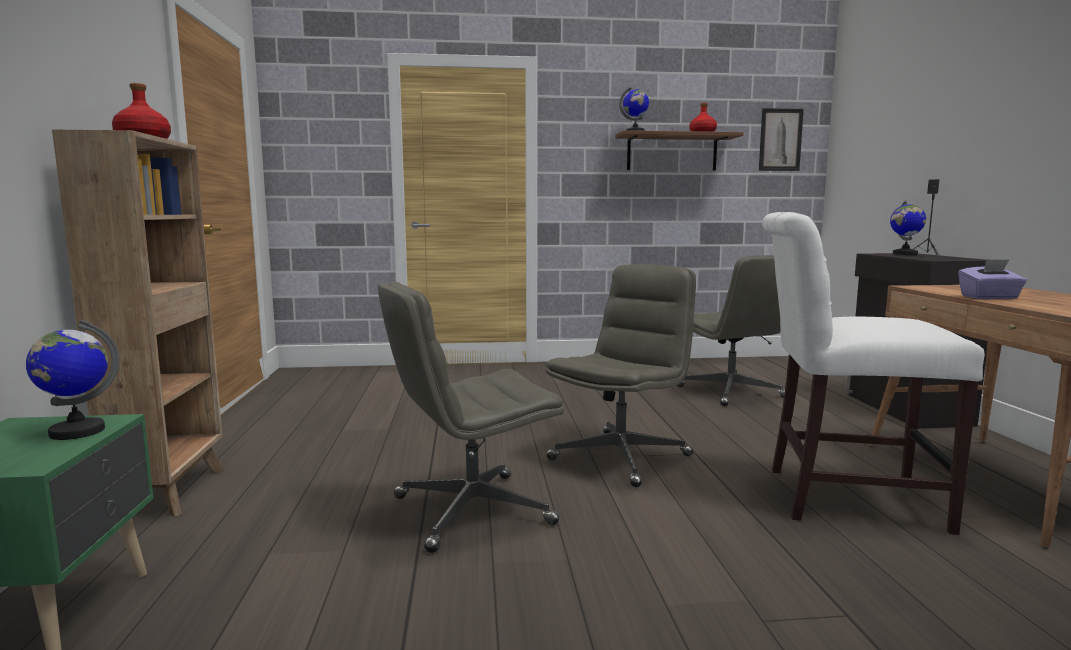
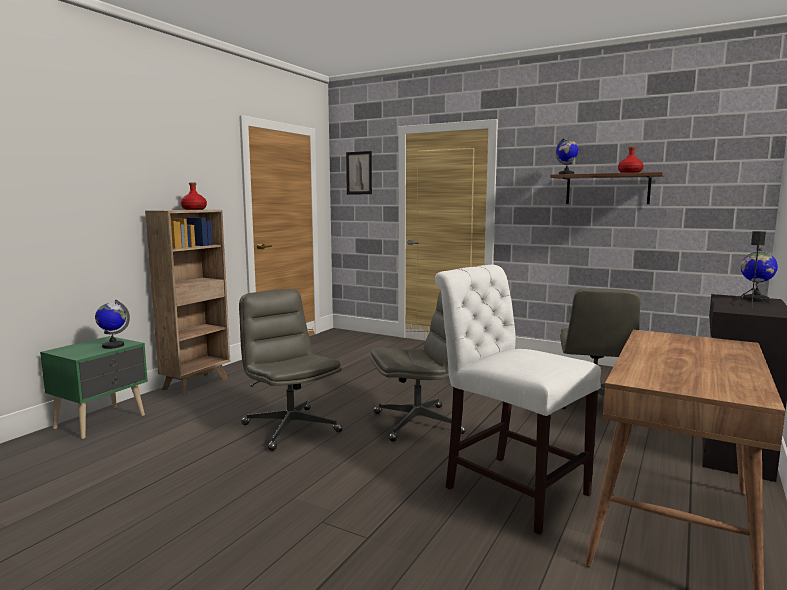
camera: 35 degrees right, 0 degrees up
grey office chair [378,281,564,553] -> grey office chair turned 45 degrees clockwise [239,289,343,451]
picture [759,108,804,171] -> picture moved to [346,151,372,194]
purple tissue box [958,259,1027,299] -> none

